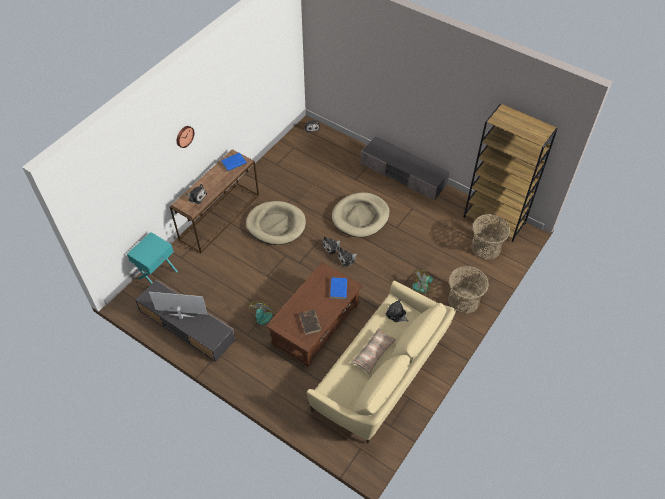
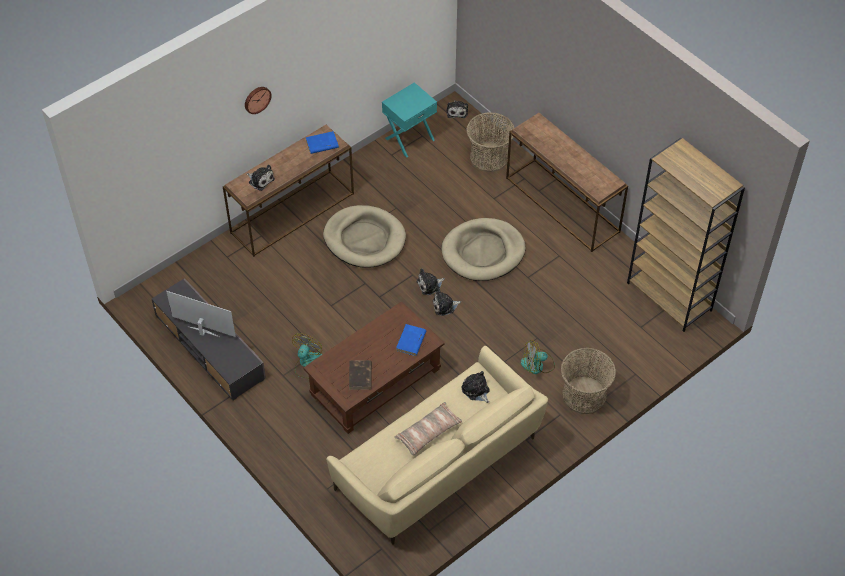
camera: 15 degrees right, 0 degrees up
turquoise nightstand [127,232,178,284] -> turquoise nightstand moved to [382,82,437,158]
grey tv stand [360,136,450,200] -> brown console table [506,113,628,252]
basket [471,214,510,260] -> basket moved to [466,112,515,172]

